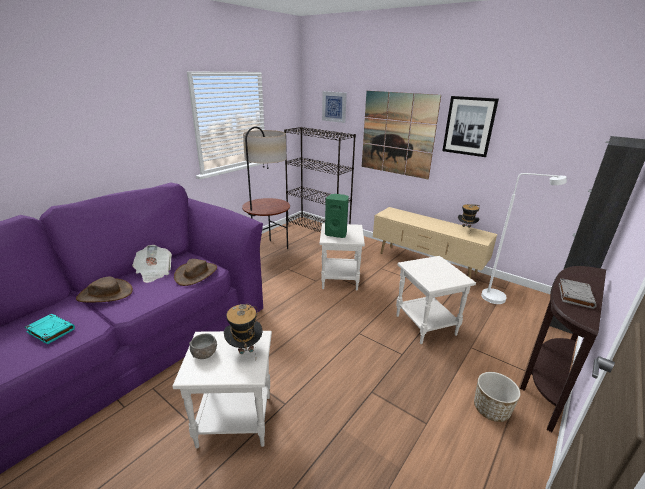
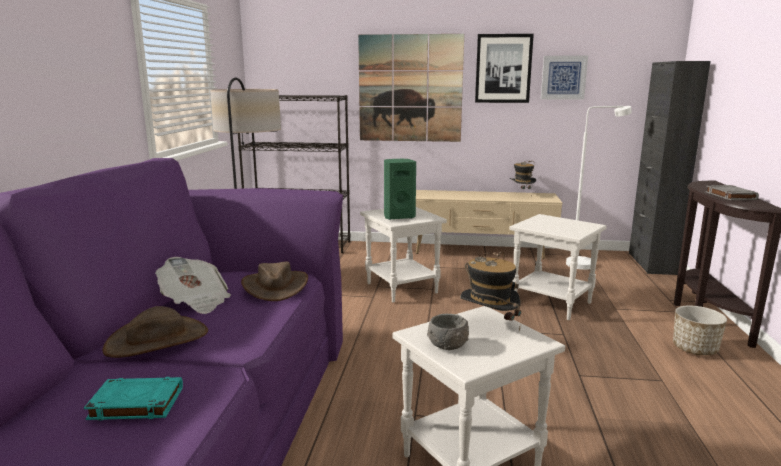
camera: 30 degrees left, 10 degrees down
picture [322,91,347,123] -> picture moved to [541,56,588,100]

